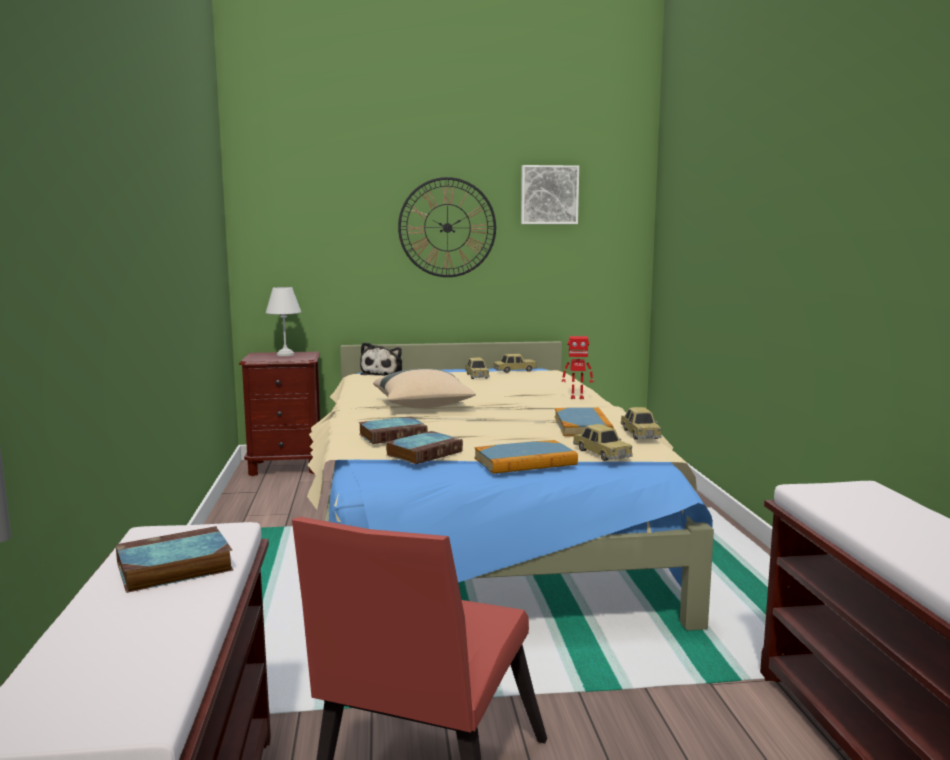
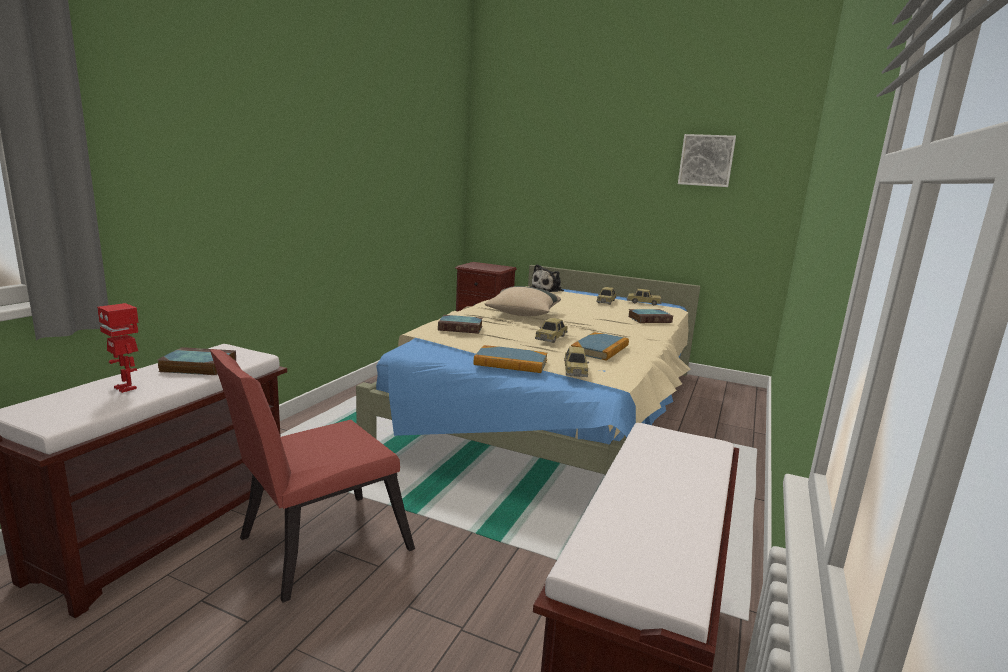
camera: 30 degrees right, 5 degrees up
white table lamp [266,287,301,356] -> none
book [386,431,463,464] -> book moved to [628,309,673,323]
wall clock [398,177,496,277] -> none
toy robot [562,336,594,399] -> toy robot moved to [97,303,139,393]
toy car [621,407,662,440] -> toy car moved to [535,318,568,343]

